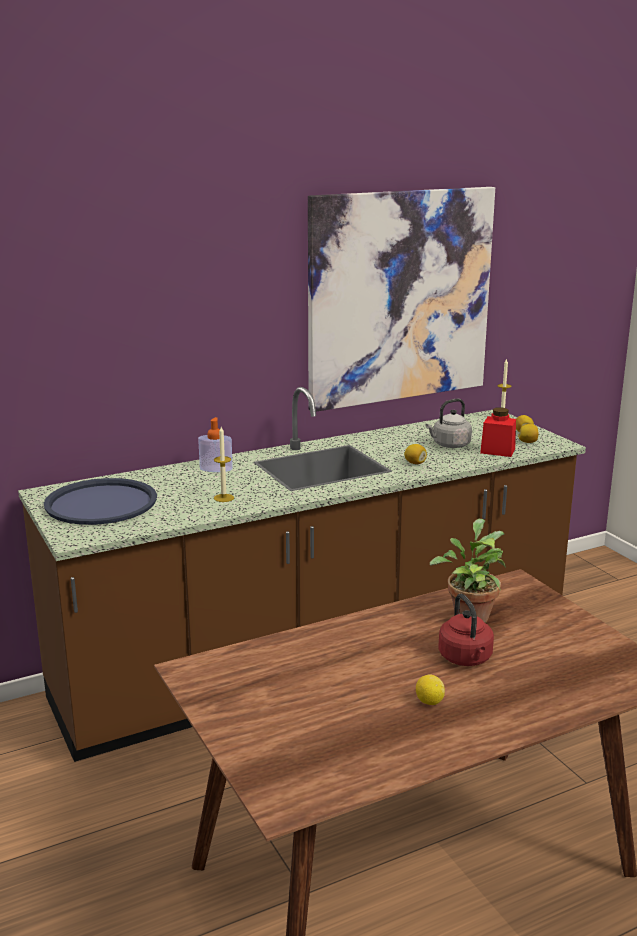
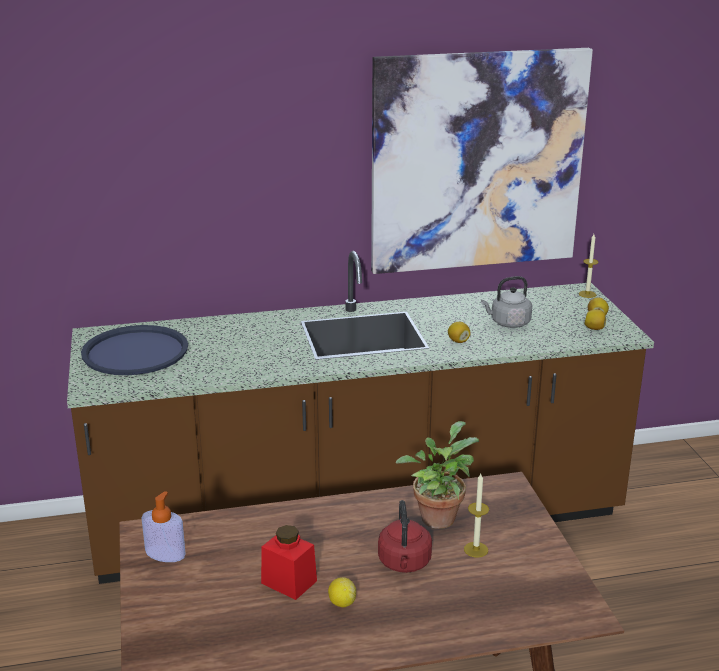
camera: 15 degrees right, 5 degrees up
soap dispenser [198,417,233,472] -> soap dispenser moved to [142,491,186,562]
candle [214,427,234,502] -> candle moved to [464,474,489,558]
red jar [480,408,516,457] -> red jar moved to [261,525,317,600]

